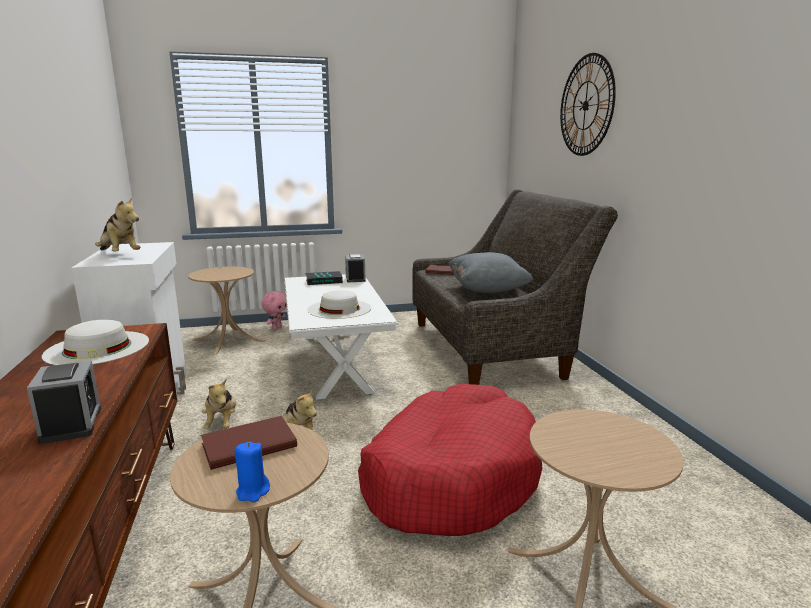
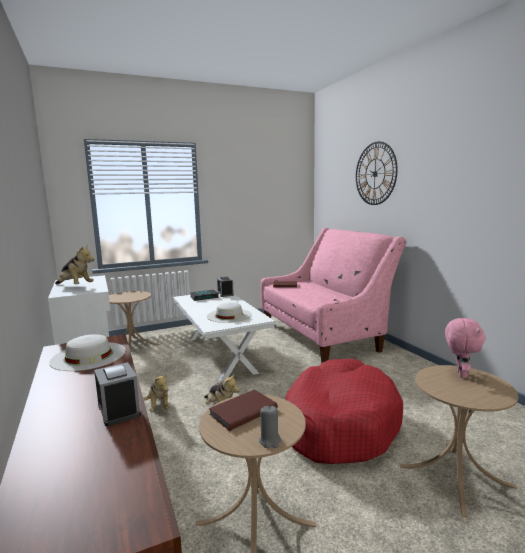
camera: 10 degrees left, 5 degrees down
blue candle [235,442,270,502] -> grey candle [259,406,281,448]
pink plush toy [262,291,287,330] -> pink plush toy moved to [445,318,486,378]
grey sofa [412,189,618,385] -> pink sofa [261,228,406,363]
grey pillow [448,252,533,293] -> none

